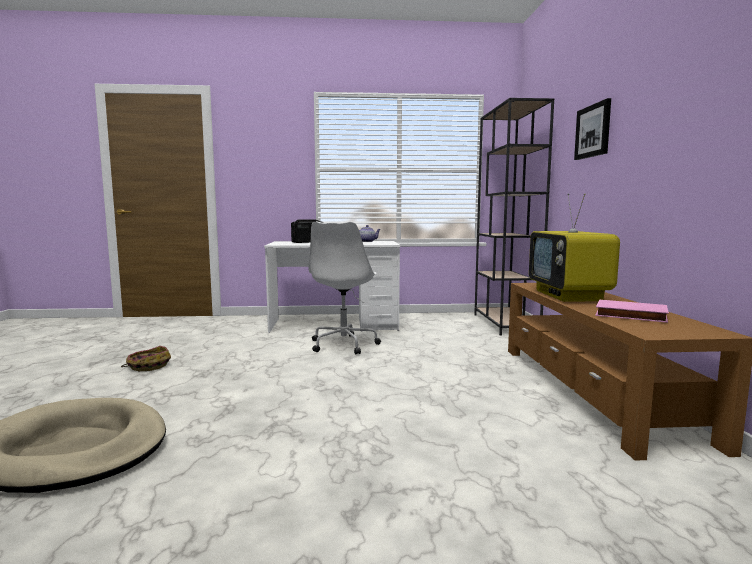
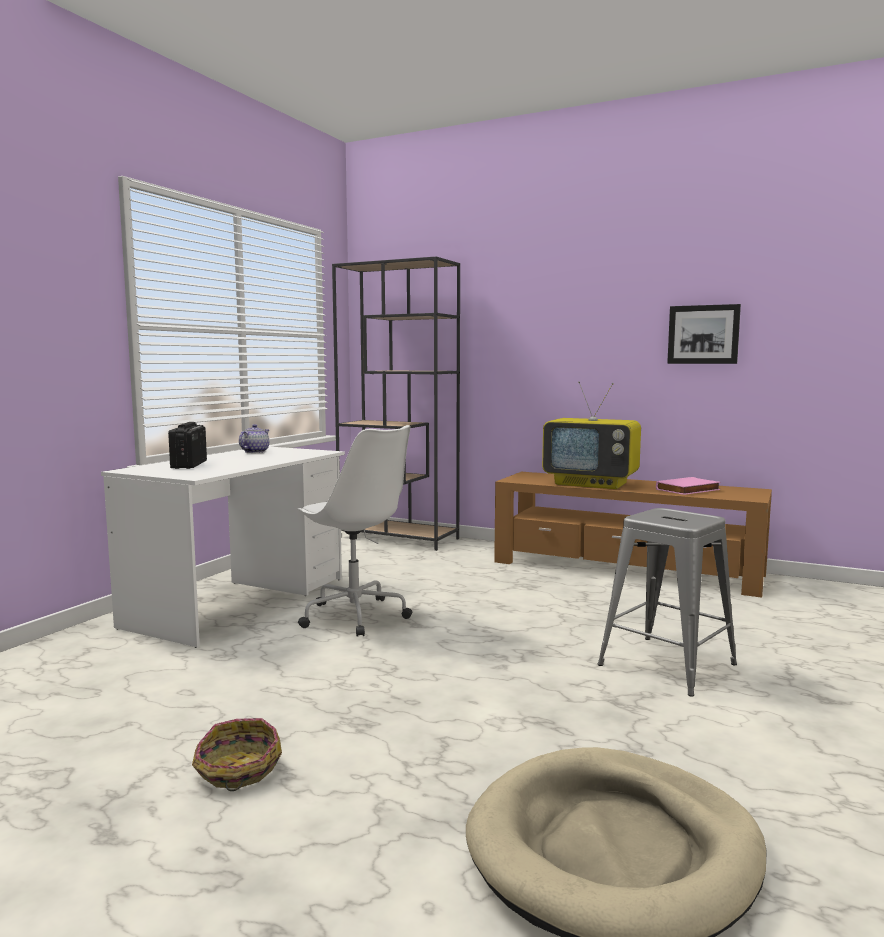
camera: 60 degrees left, 0 degrees up
picture [574,98,611,160] -> picture moved to [667,304,741,364]
none -> grey stool [598,508,737,697]

